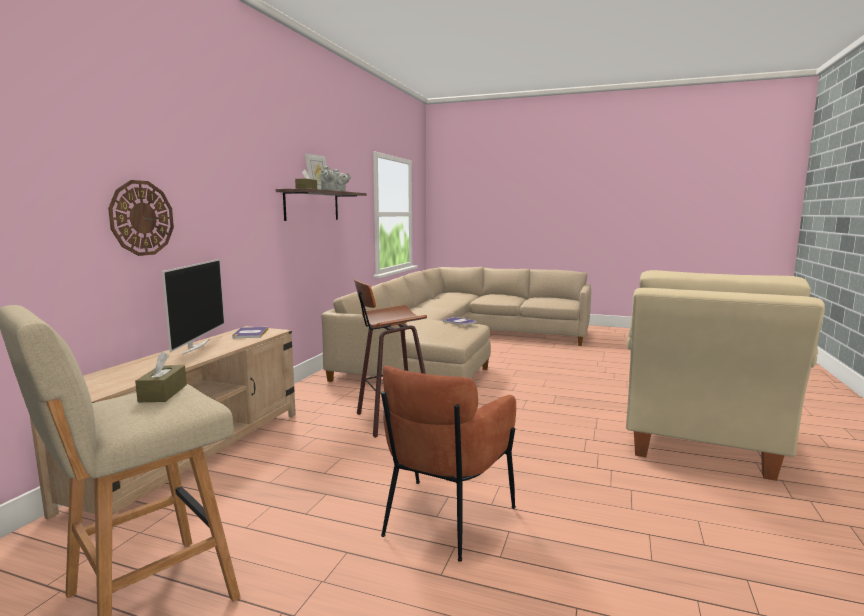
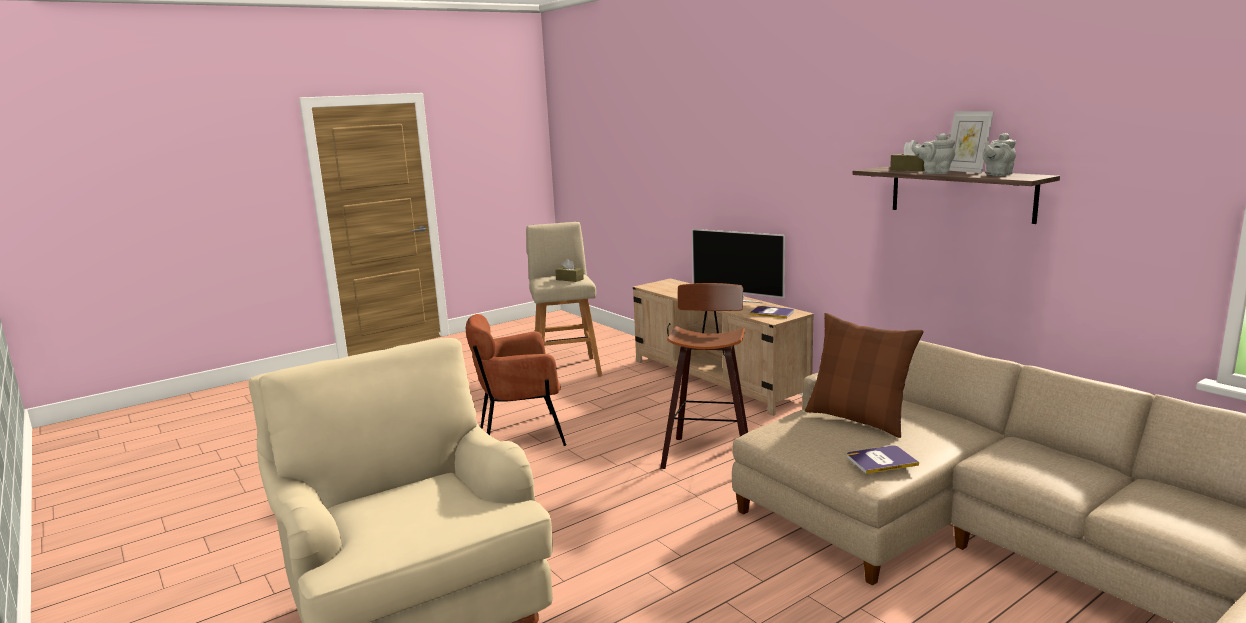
camera: 125 degrees right, 5 degrees up
wall clock [108,180,174,256] -> none
brown armchair [381,366,516,562] -> brown armchair turned 75 degrees counterclockwise [466,314,566,446]
none -> brown pillow [805,313,924,438]

